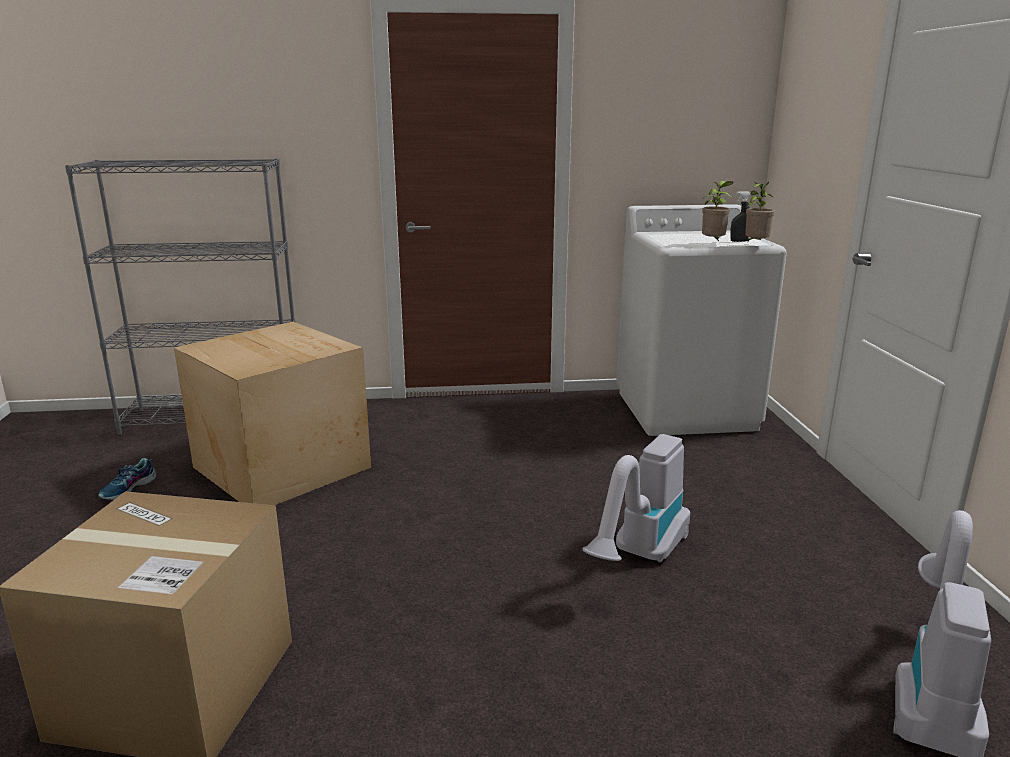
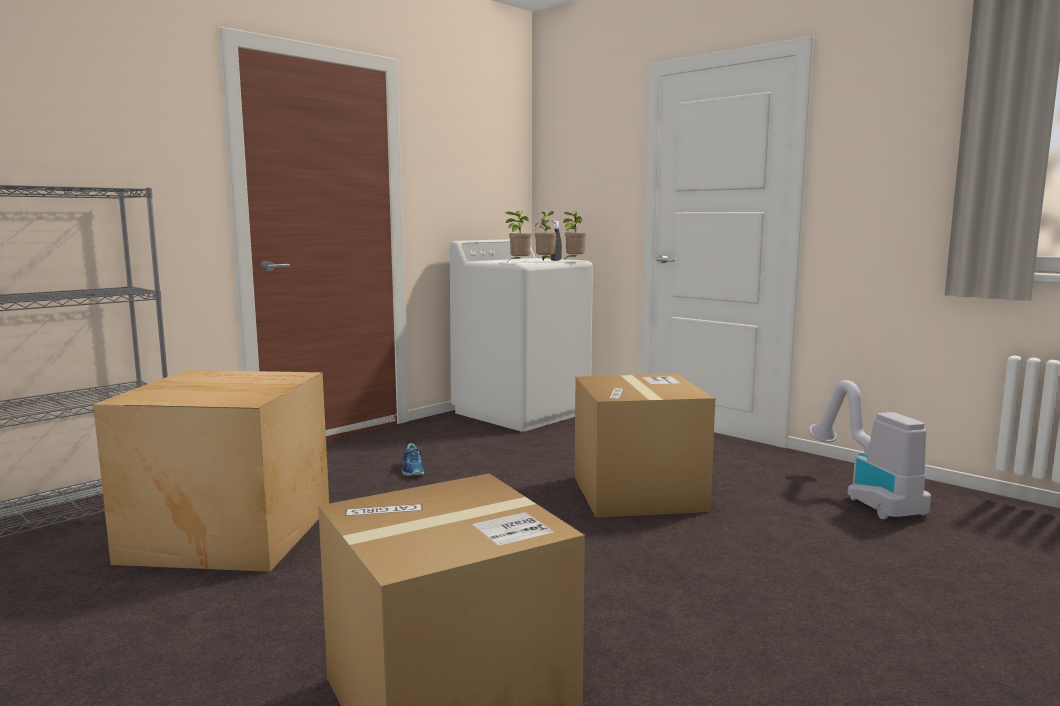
camera: 40 degrees left, 10 degrees down
shoe [98,458,156,500] -> shoe moved to [402,443,425,477]
vacuum cleaner [582,434,690,563] -> cardboard box [574,374,716,517]
none -> potted plant [506,211,531,259]

